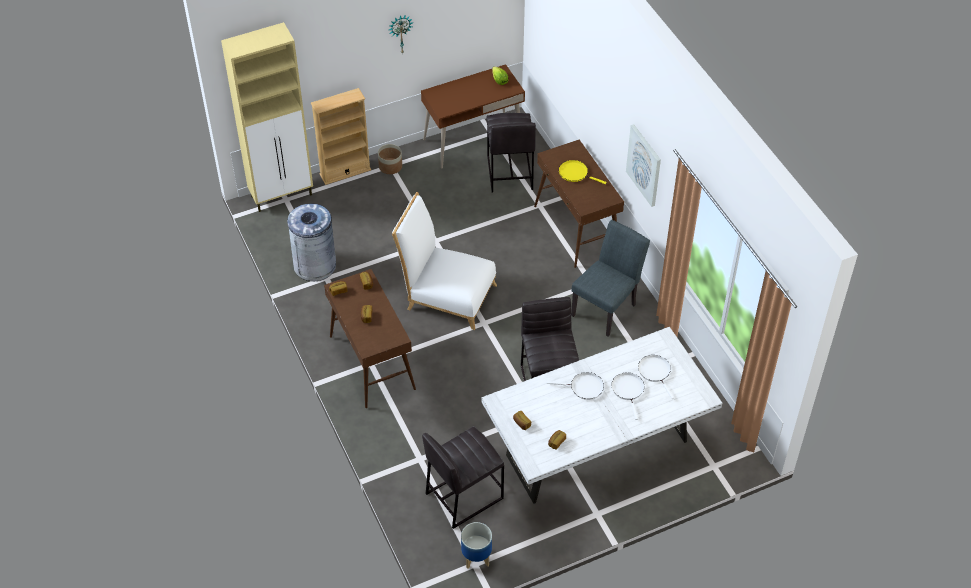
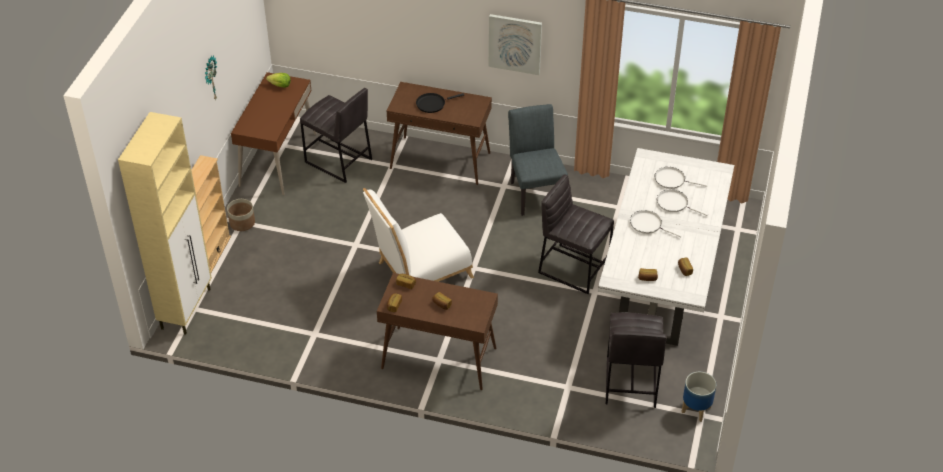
camera: 50 degrees left, 5 degrees down
grey trash can [287,204,336,281] -> none
white frying pan [547,372,604,400] -> white frying pan turned 105 degrees counterclockwise [630,210,682,237]
yellow frying pan [559,160,606,184] -> black frying pan [416,93,464,113]

